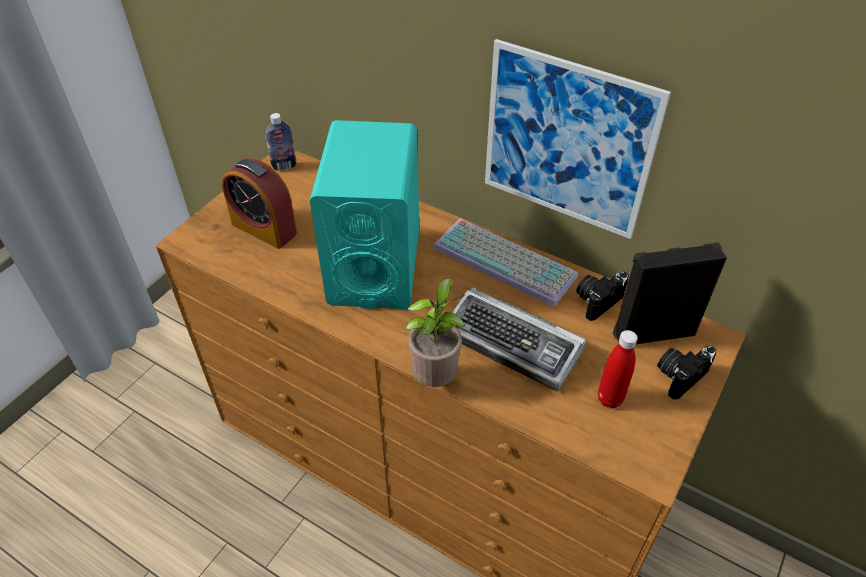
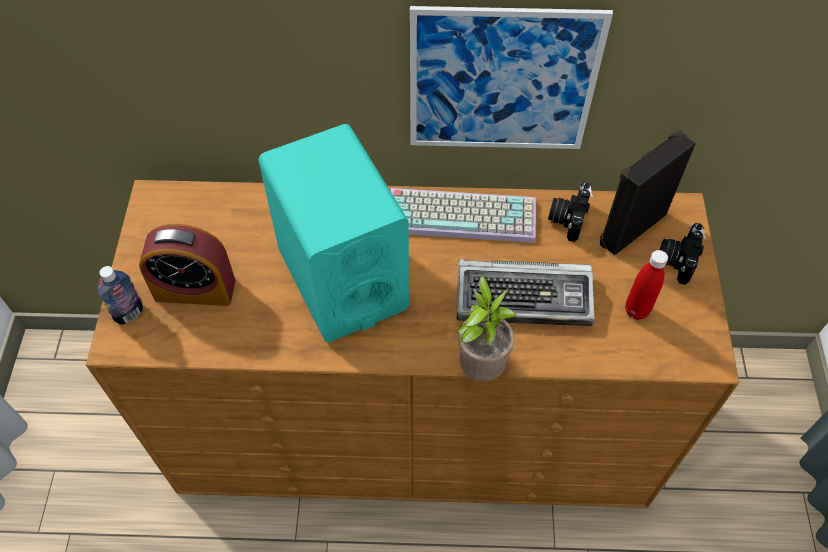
camera: 30 degrees left, 10 degrees up
bottle [265,113,296,171] -> bottle moved to [98,266,143,325]

